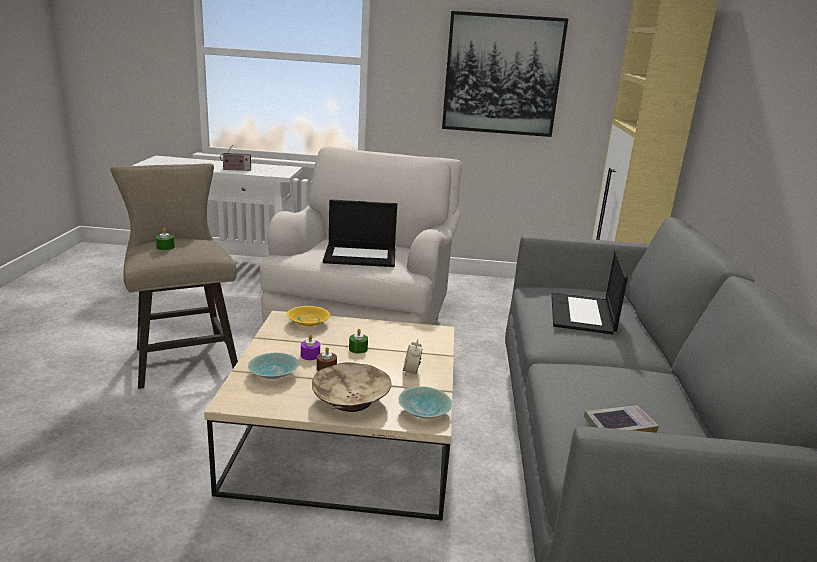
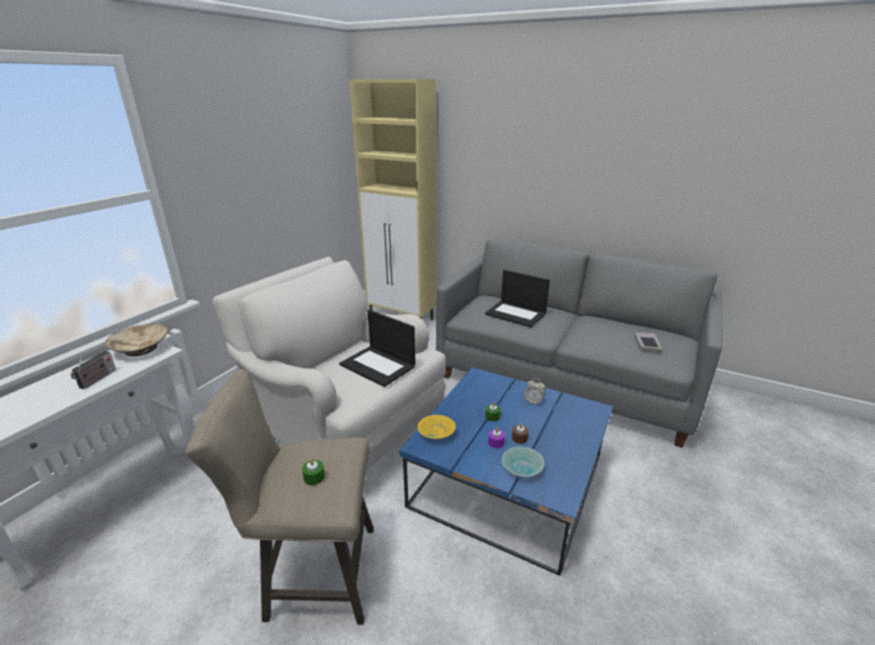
camera: 65 degrees left, 5 degrees up
beige coffee table [204,311,455,520] -> blue coffee table [399,367,613,576]
beige bowl [312,362,391,412] -> beige bowl moved to [105,323,168,356]
laptop [323,199,397,267] -> laptop turned 105 degrees clockwise [339,310,415,387]
turquoise bowl [398,386,452,419] -> none
picture [442,11,568,137] -> none

